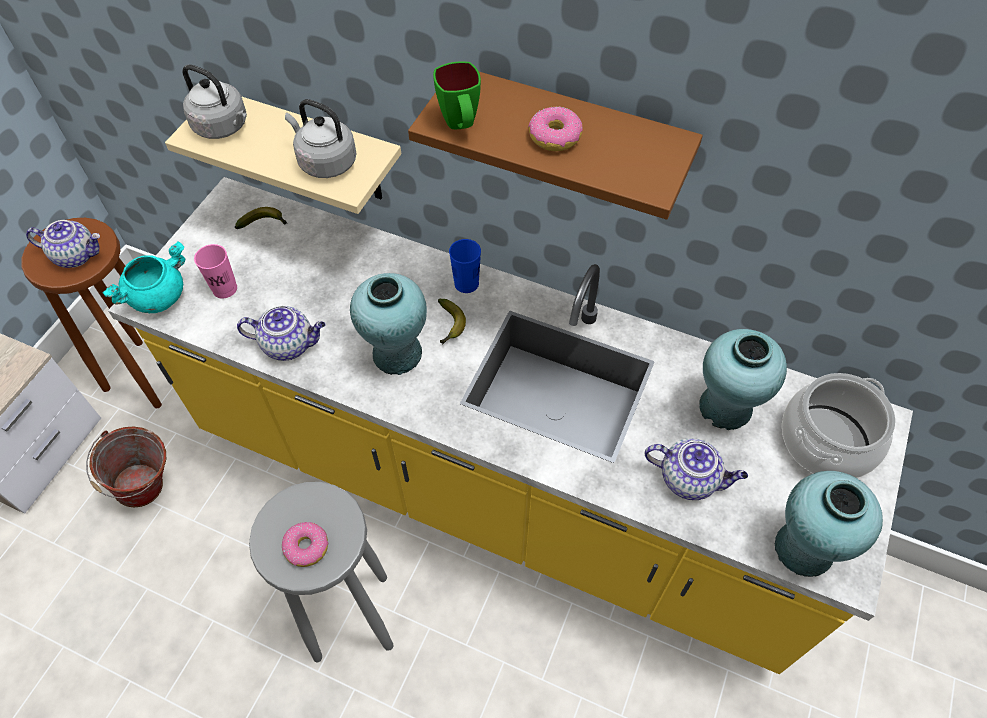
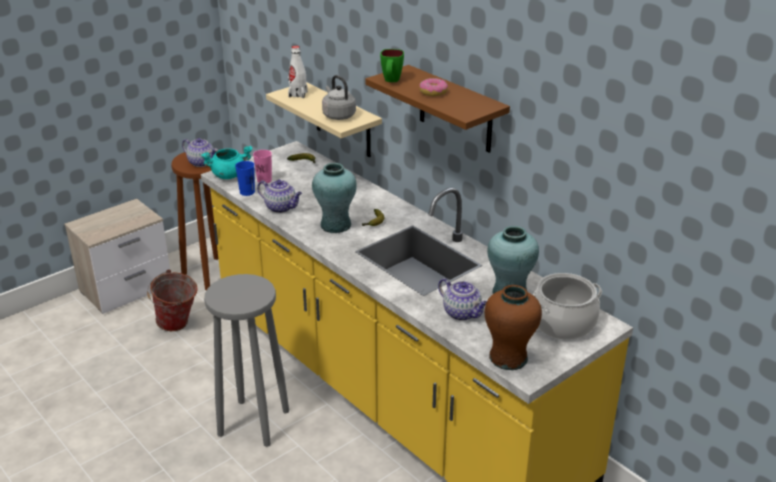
camera: 25 degrees right, 25 degrees down
grey kettle [183,64,247,139] -> white bottle [288,46,308,98]
donut [282,522,328,567] -> none
blue cup [449,239,481,293] -> blue cup moved to [235,161,255,196]
turquoise vase [775,471,883,577] -> brown vase [485,285,542,370]

